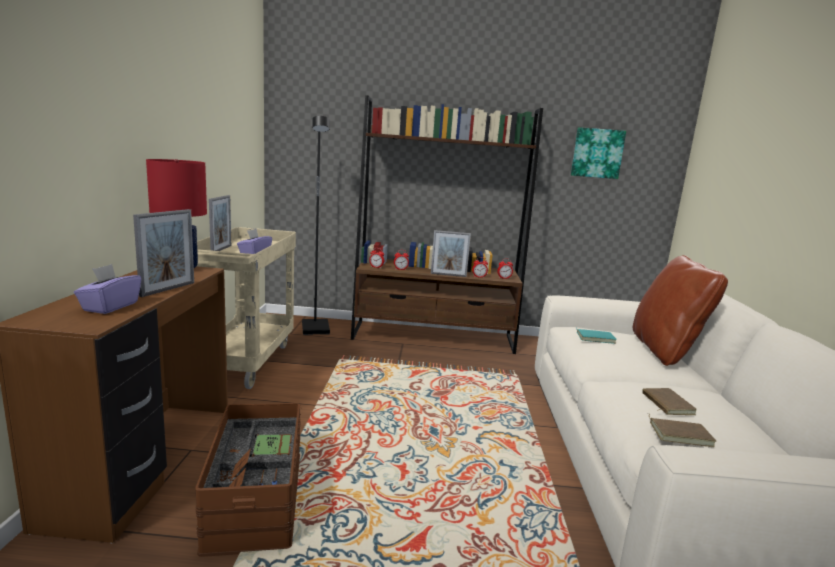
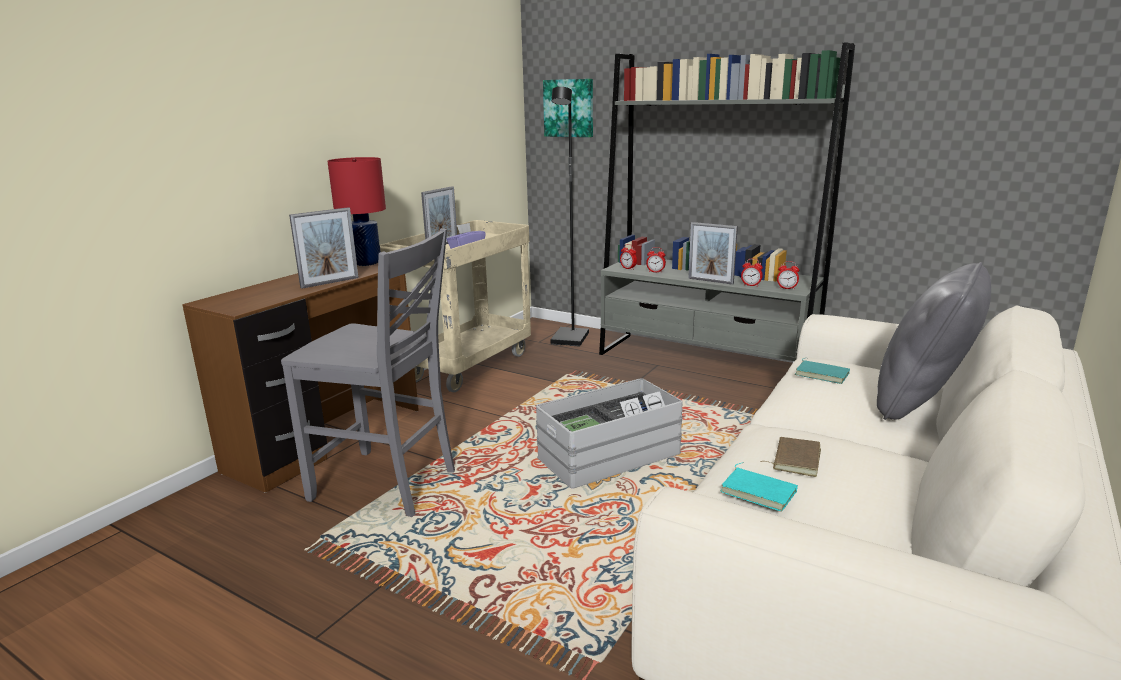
camera: 30 degrees right, 5 degrees up
purple tissue box [74,264,141,314] -> none
brown storage box [195,403,302,557] -> grey chair [281,228,455,517]
brown bookcase [351,95,543,354] -> grey bookcase [599,42,855,361]
picture [571,127,626,179] -> picture moved to [543,79,593,137]
brown pillow [633,255,728,366] -> grey pillow [877,262,991,420]
brown book [648,413,716,447] -> turquoise book [720,463,798,512]
none -> grey storage box [536,378,683,489]

